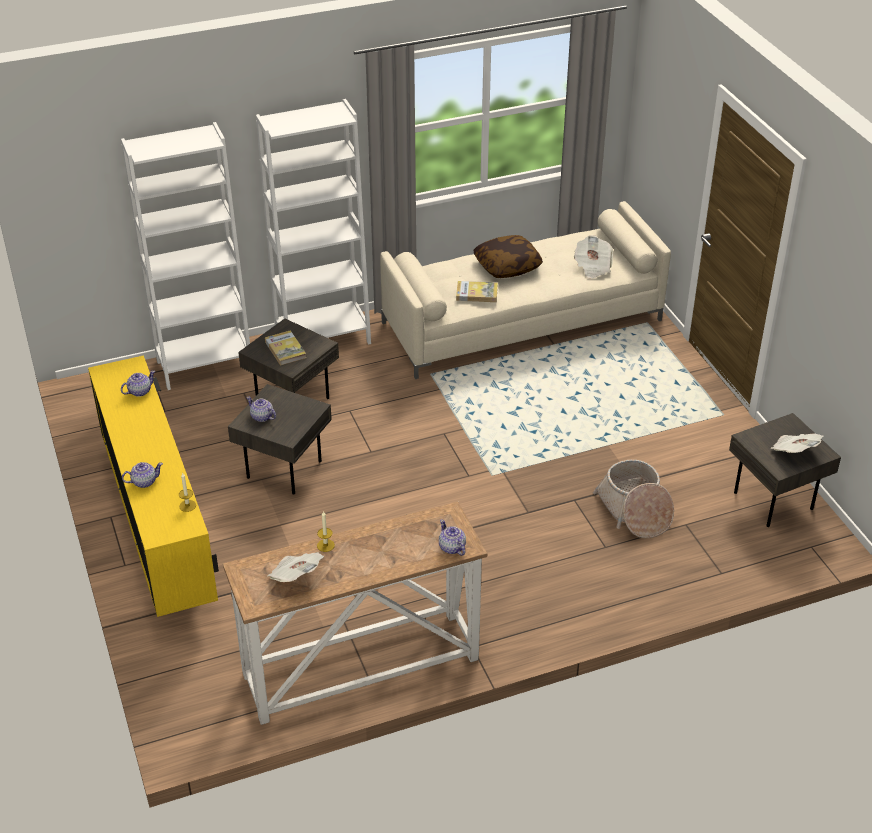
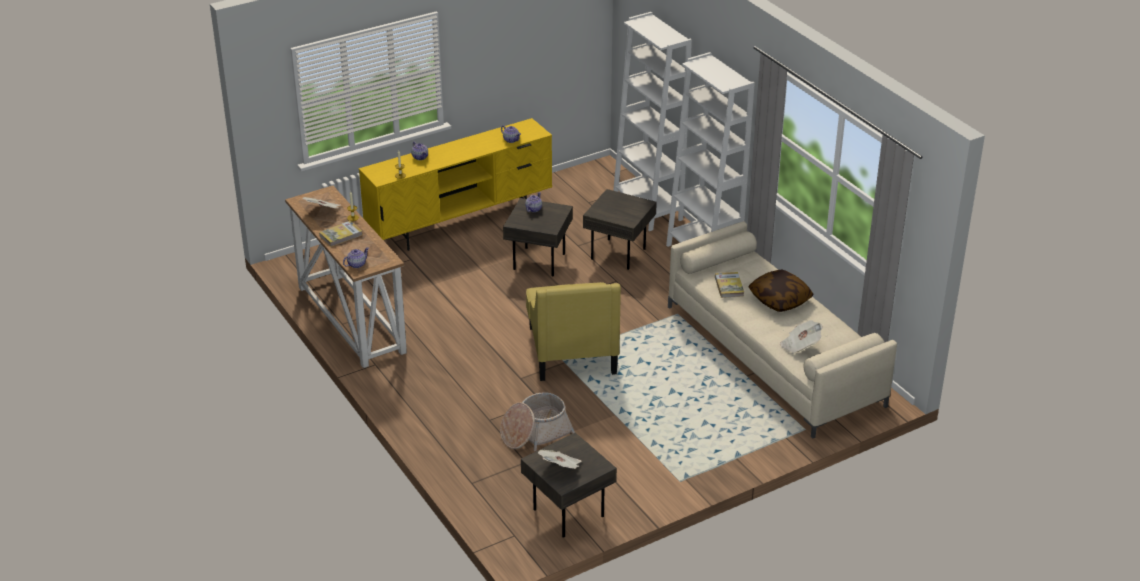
camera: 80 degrees right, 5 degrees down
book [265,330,306,365] -> book moved to [319,221,362,247]
none -> yellow armchair [526,282,621,381]

